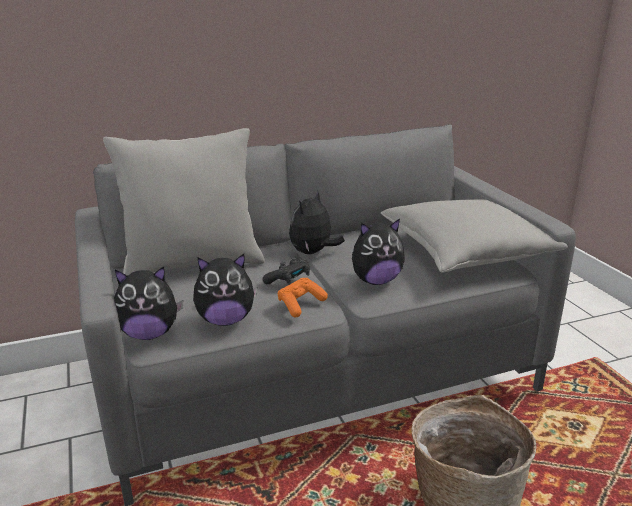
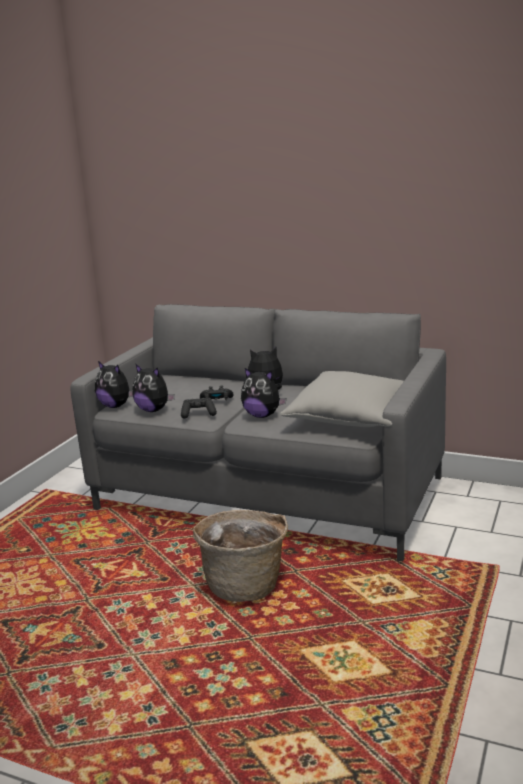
camera: 45 degrees right, 5 degrees down
grey pillow [103,128,265,276] -> none
orange game controller [278,278,328,317] -> black game controller [181,397,217,419]

